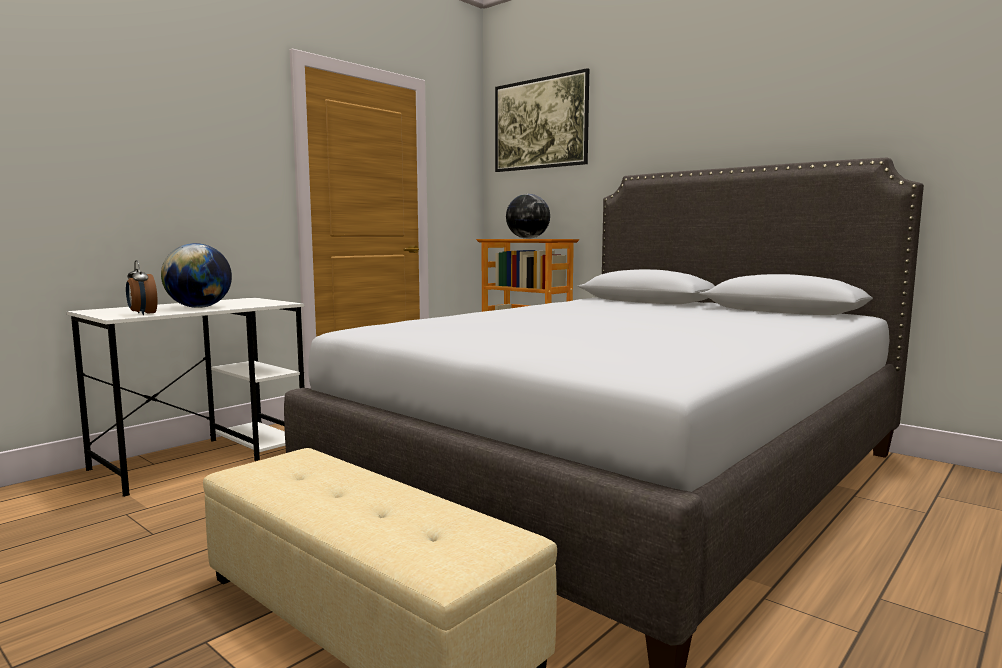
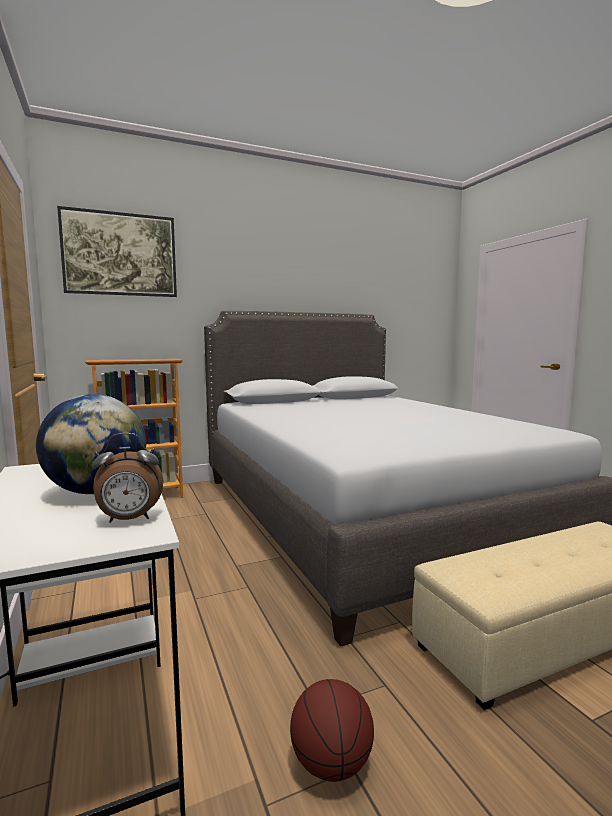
camera: 65 degrees left, 0 degrees up
globe [506,194,550,239] -> none
none -> basketball [290,679,374,782]

